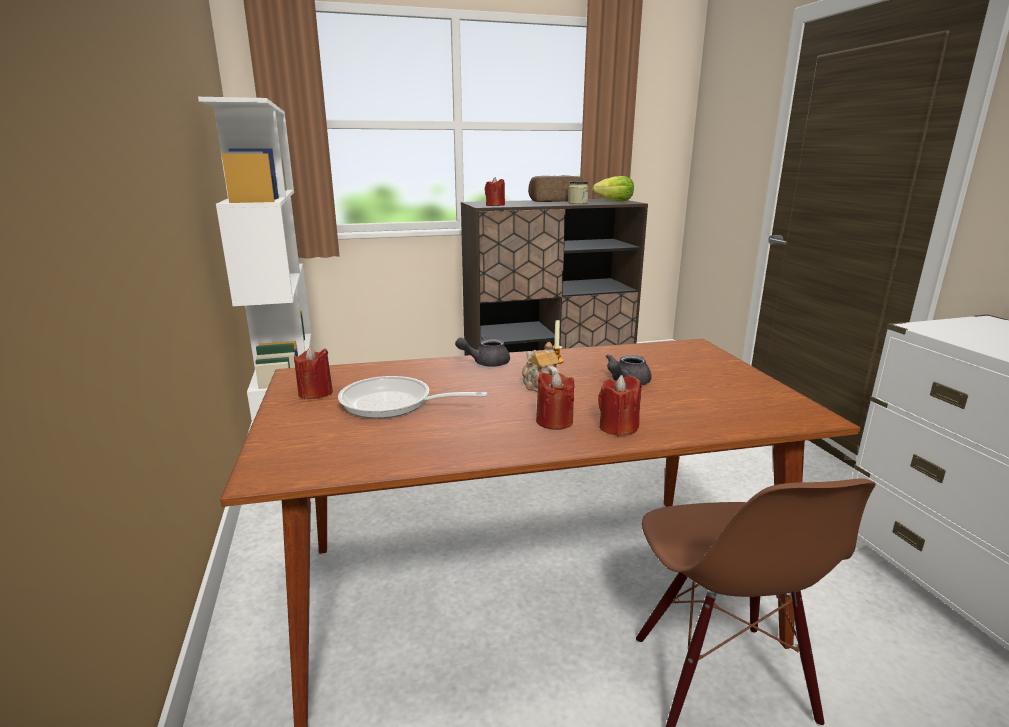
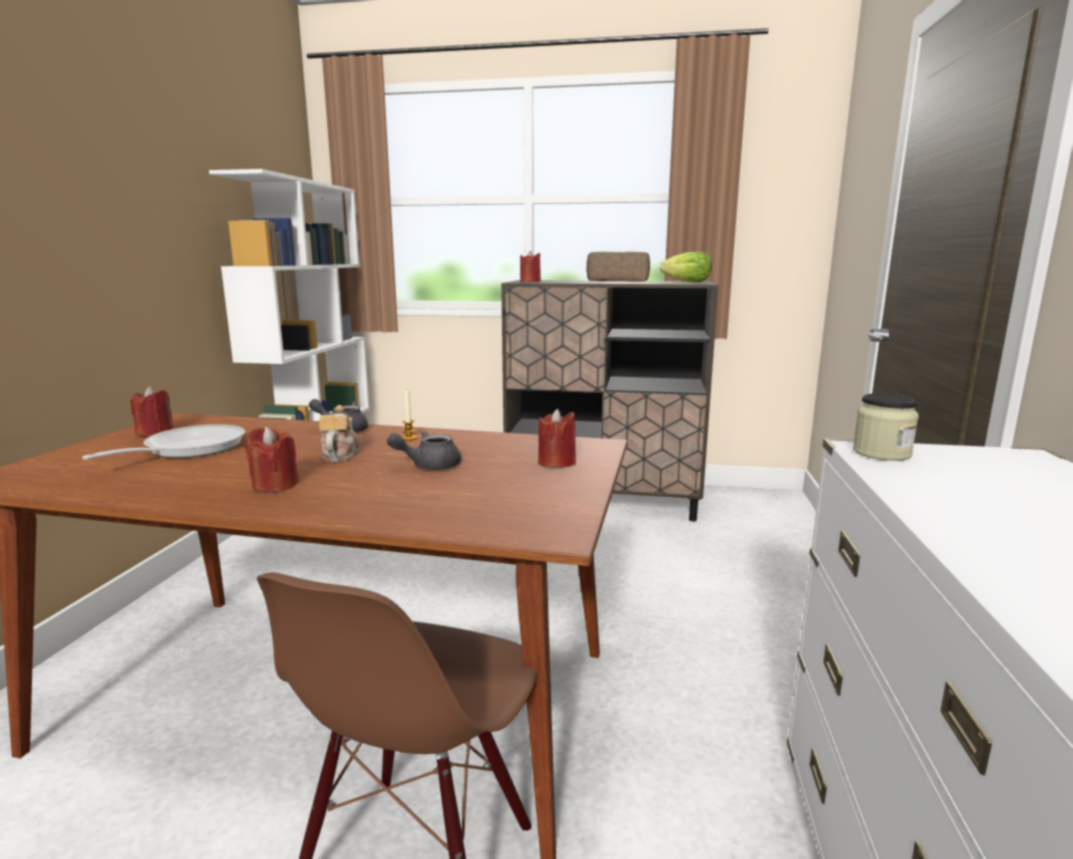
camera: 25 degrees right, 5 degrees down
frying pan [338,376,488,418] -> frying pan turned 75 degrees clockwise [82,424,245,460]
jar [568,181,589,204] -> jar moved to [853,393,919,461]
red candle [598,375,641,436] -> red candle moved to [538,409,576,468]

